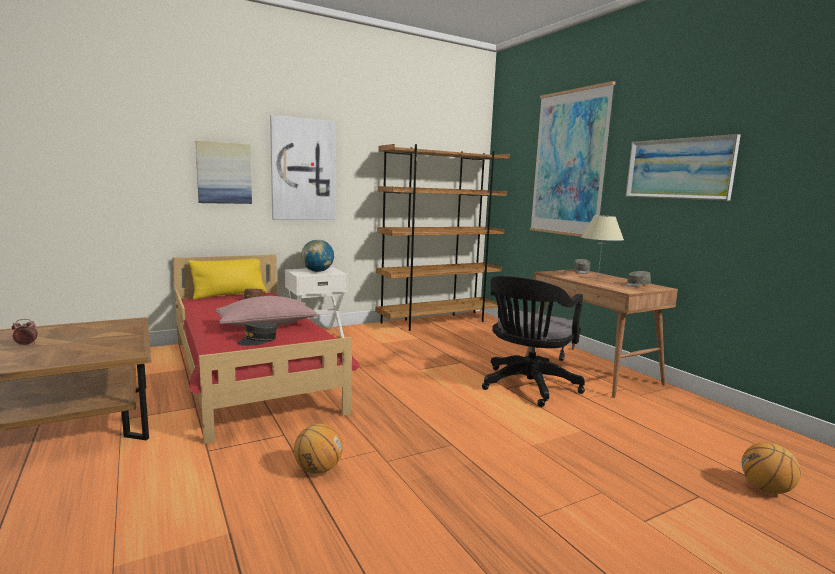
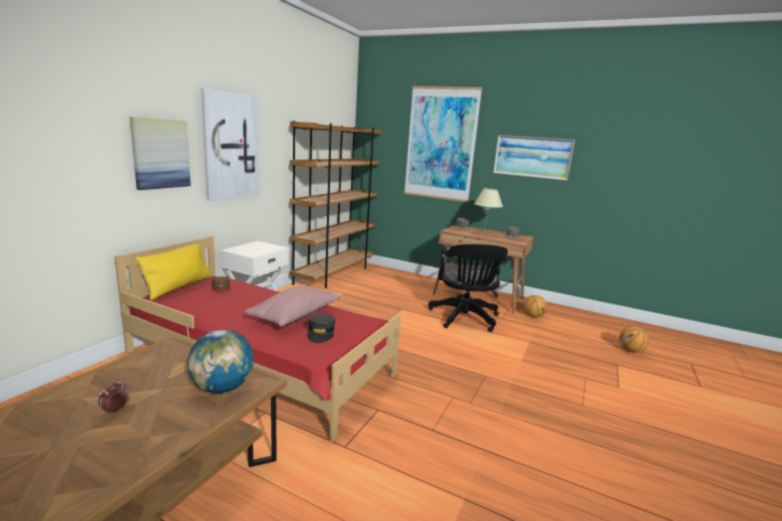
camera: 35 degrees left, 5 degrees up
basketball [294,424,343,474] -> basketball moved to [523,295,547,318]
globe [301,240,334,272] -> globe moved to [187,330,254,393]

